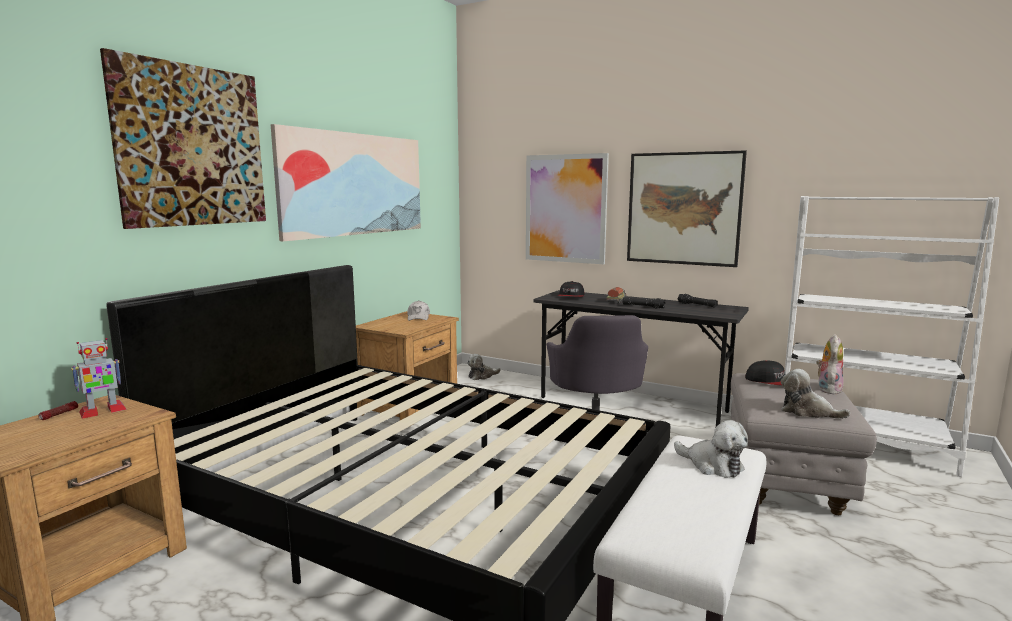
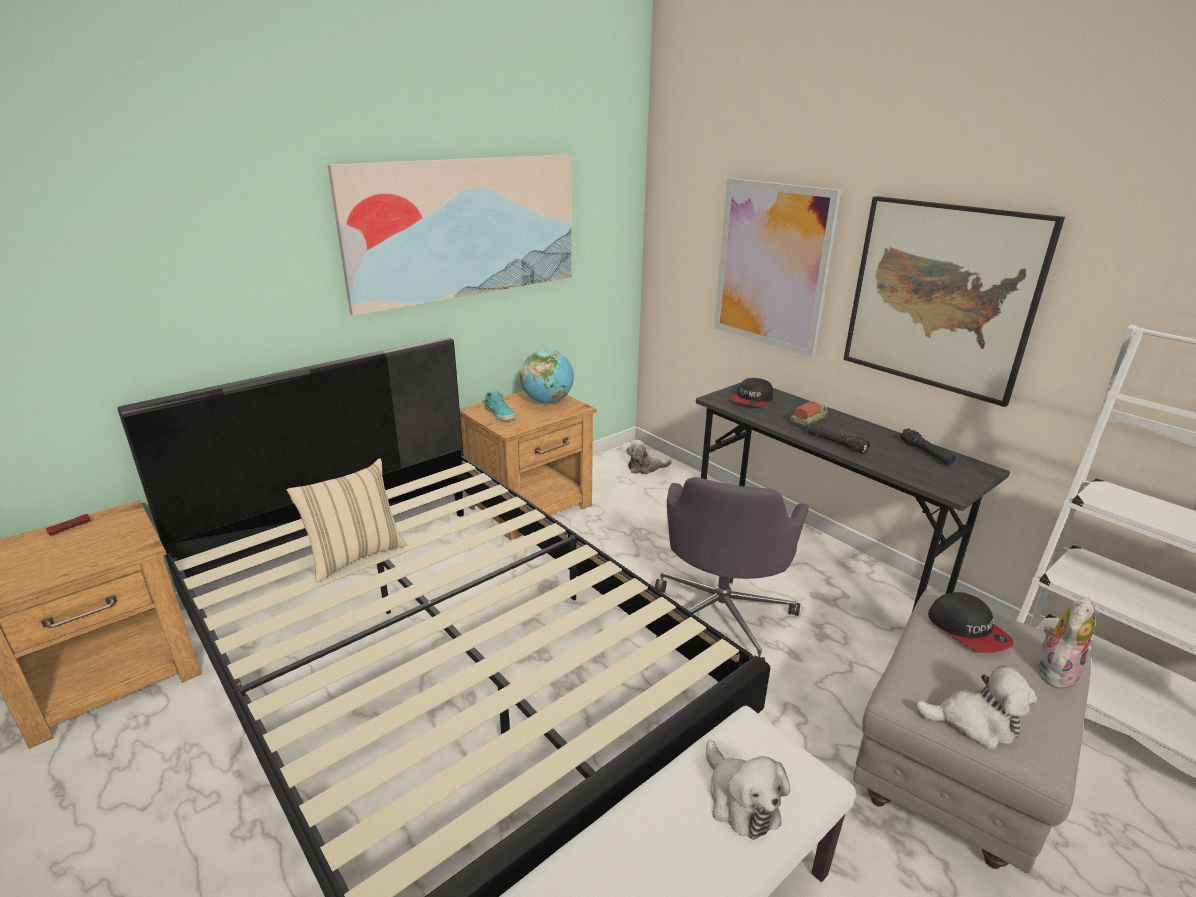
camera: 20 degrees right, 15 degrees up
toy robot [71,338,127,419] -> none
picture [100,48,266,229] -> none
white cap [407,300,430,321] -> globe [520,349,574,404]
plush toy [781,369,851,419] -> plush toy turned 135 degrees clockwise [915,665,1037,749]
none -> beige pillow [287,458,407,583]
none -> turquoise shoe [484,391,516,421]

